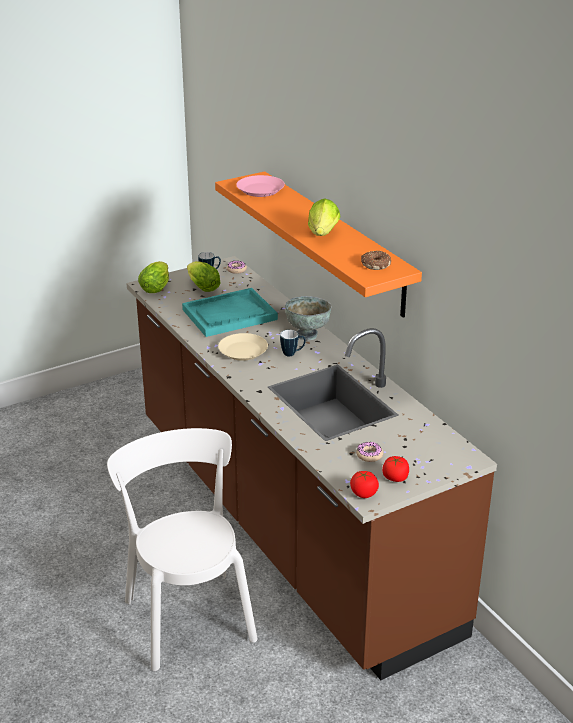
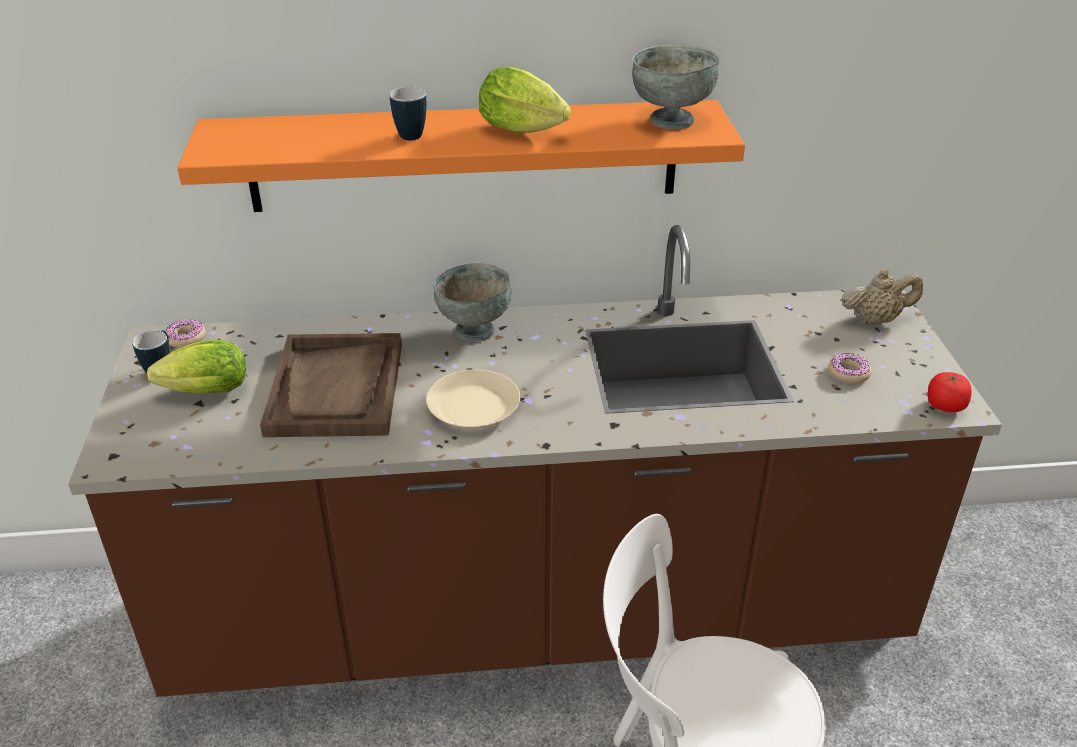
camera: 65 degrees left, 5 degrees up
lettuce [138,261,169,293] -> none
turquoise tray [182,288,278,337] -> brown tray [260,333,402,437]
pink plate [236,175,285,197] -> none
mug [280,330,306,356] -> mug moved to [390,87,426,140]
donut [361,251,391,270] -> grey bowl [632,45,720,129]
tomato [382,456,409,482] -> none
none -> beige teapot [841,269,923,325]

